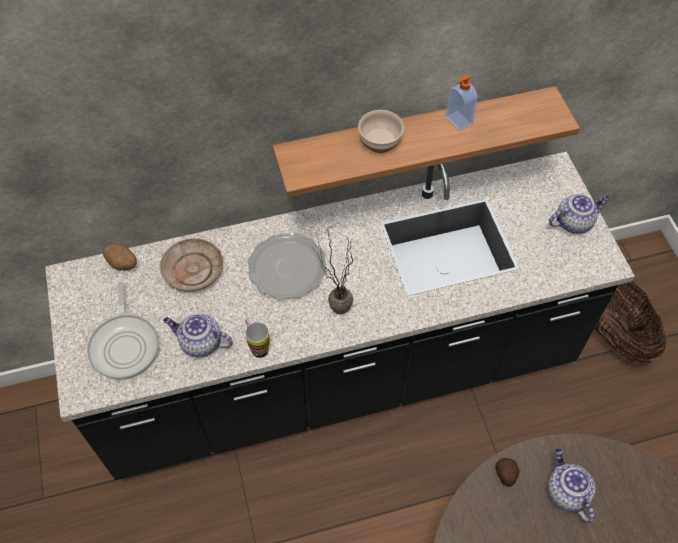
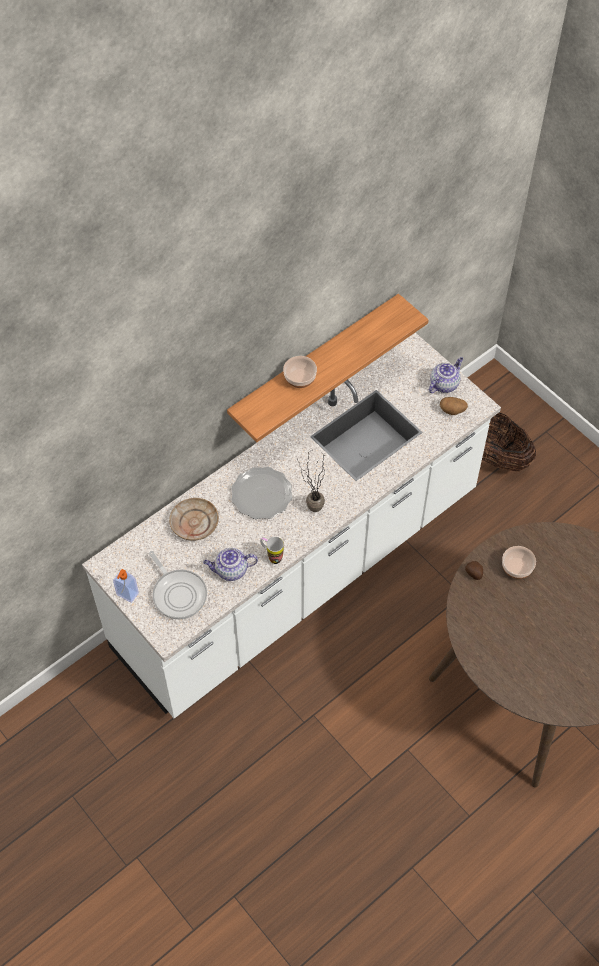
camera: 25 degrees left, 0 degrees up
black counter [45,152,635,480] -> white counter [82,333,501,718]
potato [103,243,137,270] -> potato moved to [440,397,468,415]
soap dispenser [446,75,478,131] -> soap dispenser moved to [113,569,139,603]
teapot [548,448,596,523] -> bowl [502,546,536,579]

